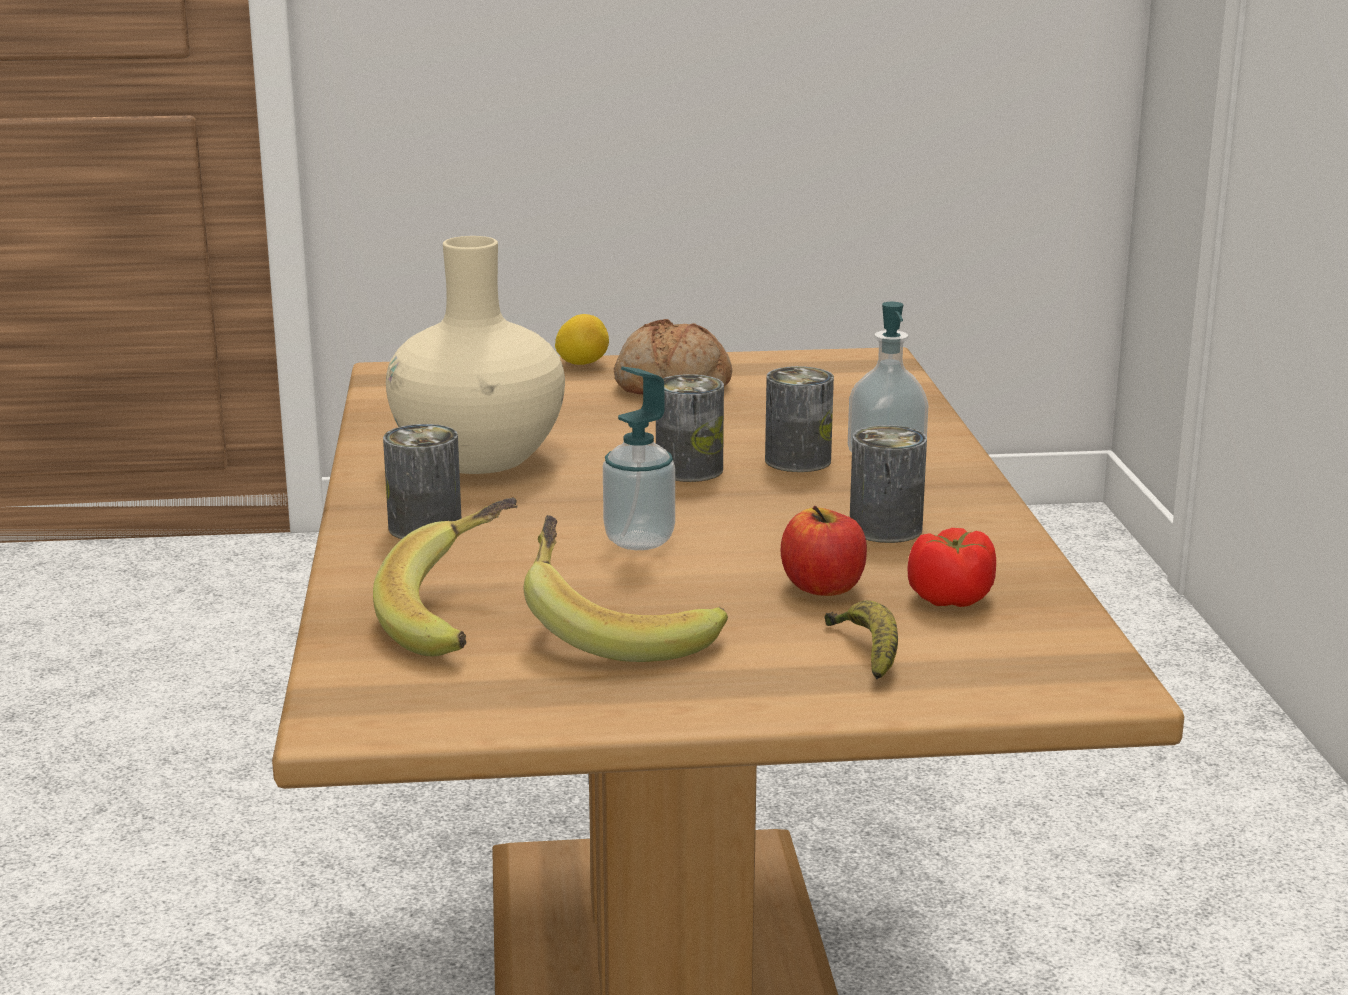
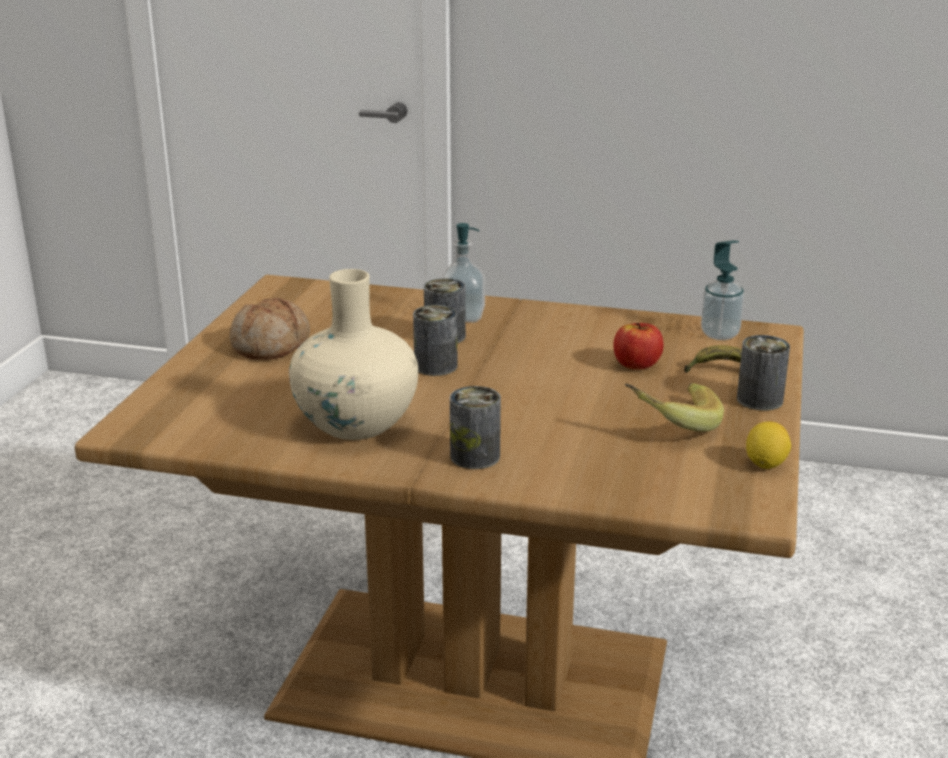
camera: 70 degrees left, 5 degrees up
banana [373,498,517,657] -> none
lemon [555,314,609,365] -> lemon moved to [746,421,791,469]
soap dispenser [603,366,675,550] -> soap dispenser moved to [701,241,744,340]
can [850,425,927,543] -> can moved to [737,335,790,411]
tomato [908,528,996,607] -> none

